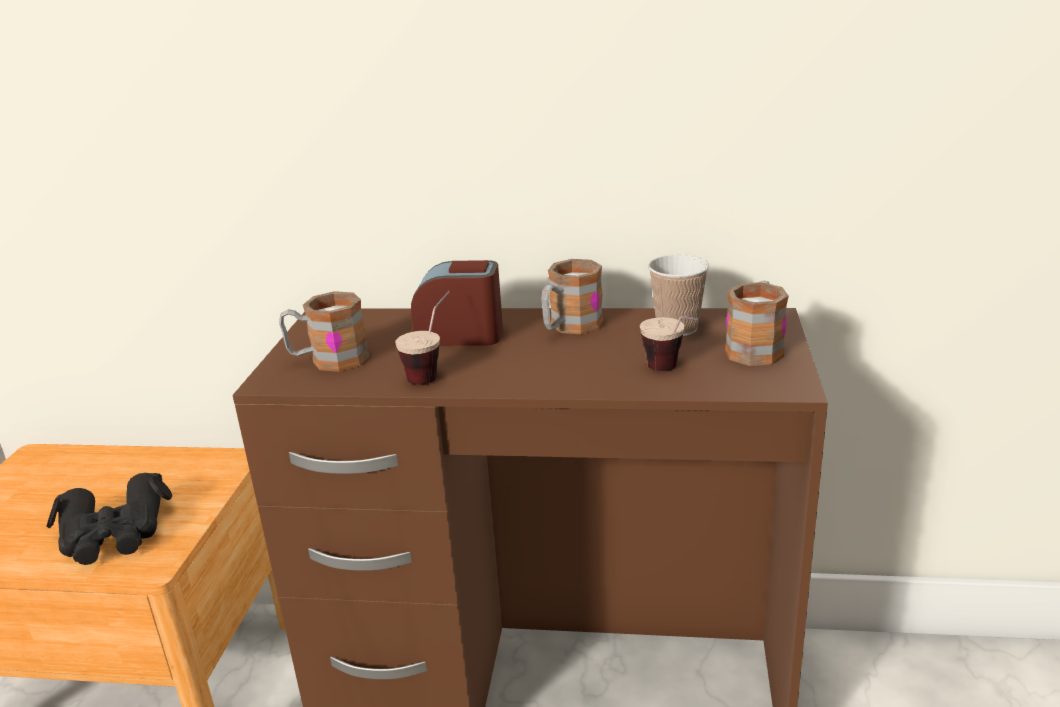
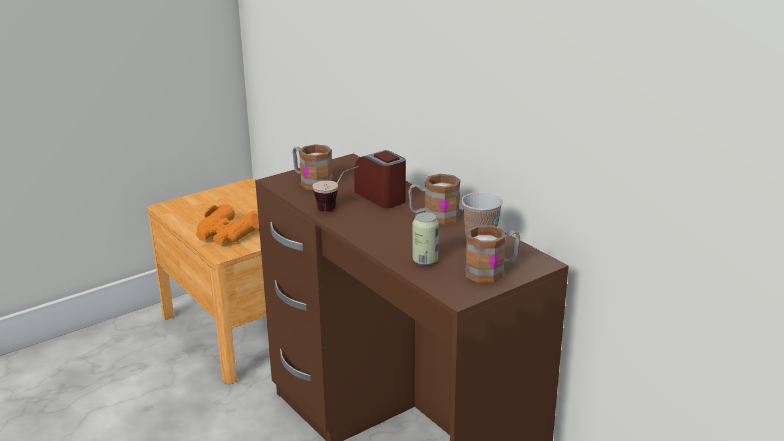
camera: 45 degrees right, 0 degrees up
black binoculars [46,473,172,565] -> orange binoculars [196,204,259,245]
cup [640,316,699,371] -> can [413,212,439,265]

